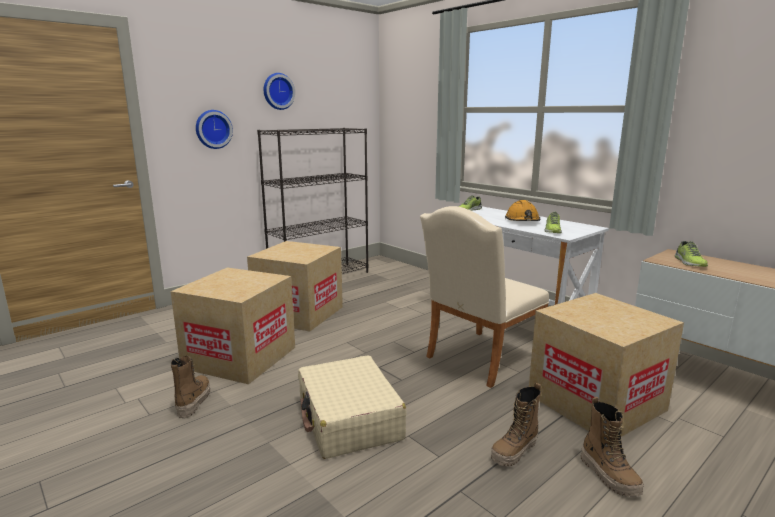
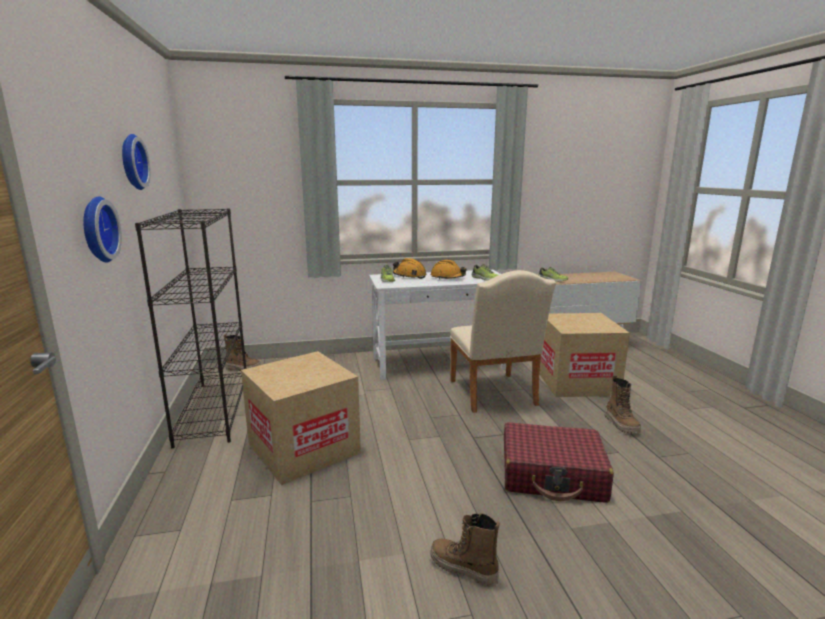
camera: 60 degrees left, 0 degrees up
cardboard box [171,267,295,384] -> none
beige suitcase [298,355,407,459] -> red suitcase [504,422,614,503]
boot [580,397,644,497] -> boot moved to [224,334,260,371]
none -> orange hard hat [393,258,426,279]

